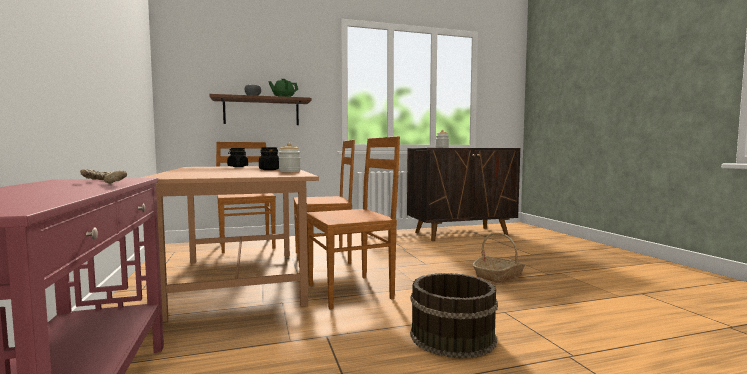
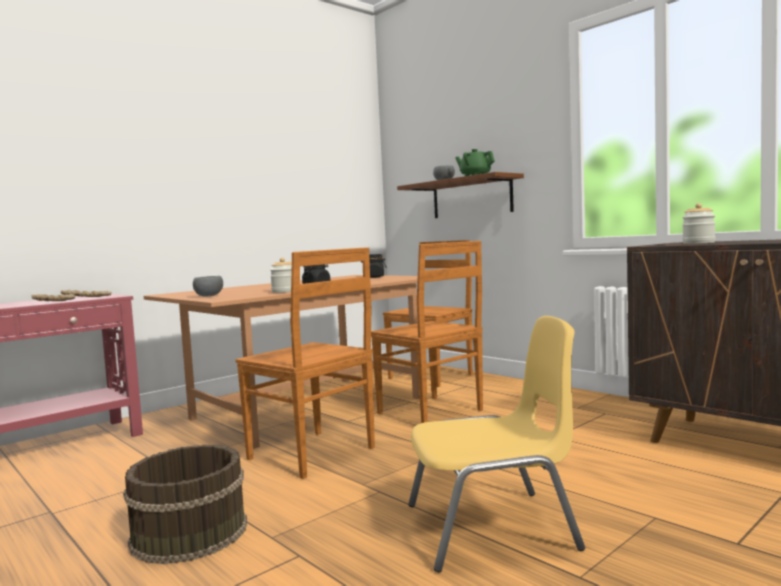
camera: 65 degrees right, 0 degrees up
basket [473,233,526,283] -> yellow chair [408,316,585,572]
none -> grey bowl [193,276,223,296]

